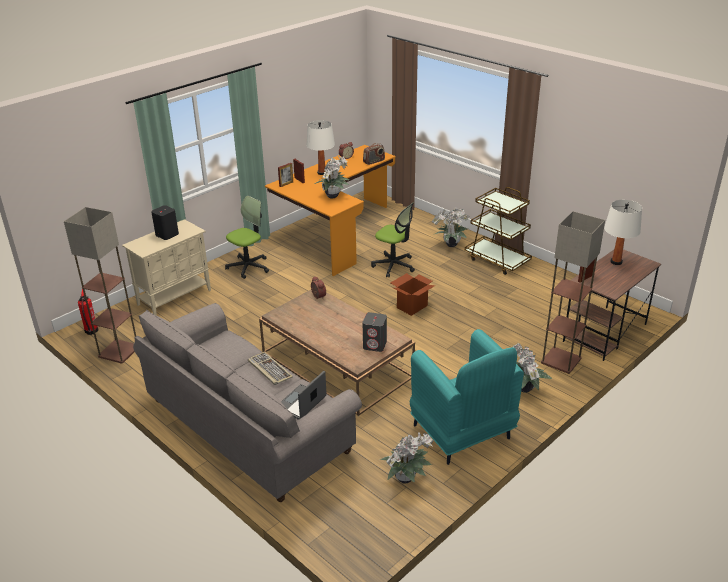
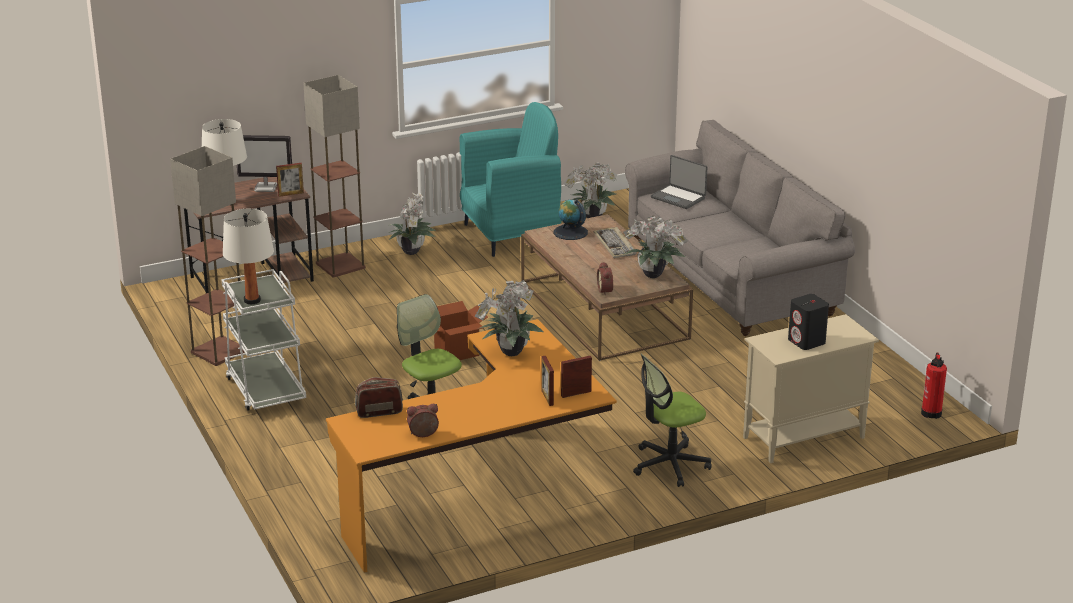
camera: 160 degrees left, 5 degrees down
floor lamp [64,207,136,364] -> floor lamp moved to [170,146,245,366]
keyboard [248,352,293,385] -> keyboard moved to [594,227,636,258]
laptop [281,371,327,420] -> laptop turned 75 degrees clockwise [651,155,707,209]
white table lamp [307,120,335,175] -> white table lamp moved to [223,209,274,304]
grey speaker [363,312,387,352] -> globe [554,199,588,240]
turquoise armchair [410,329,524,465] -> turquoise armchair turned 75 degrees clockwise [460,102,562,257]
potted plant [431,208,469,247] -> potted plant moved to [623,215,688,278]
brown cart [465,187,532,275] -> white cart [221,269,306,411]
none -> monitor [237,135,292,192]

